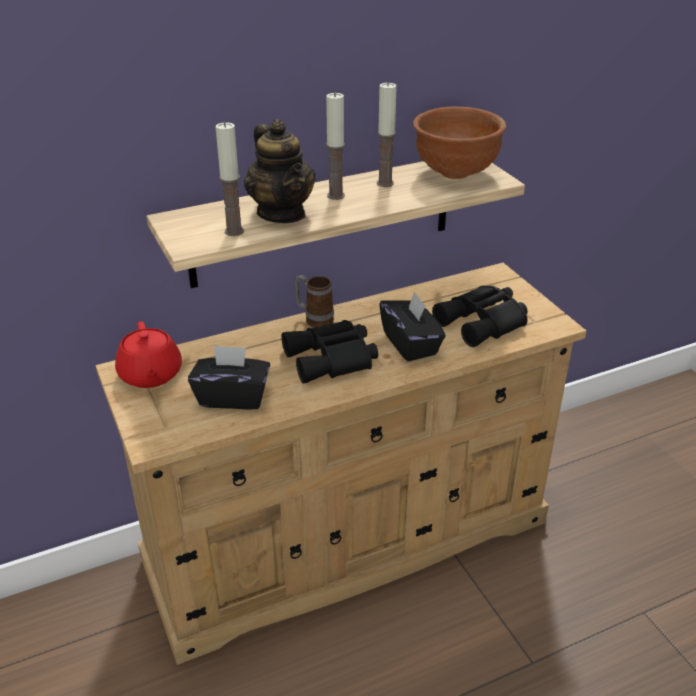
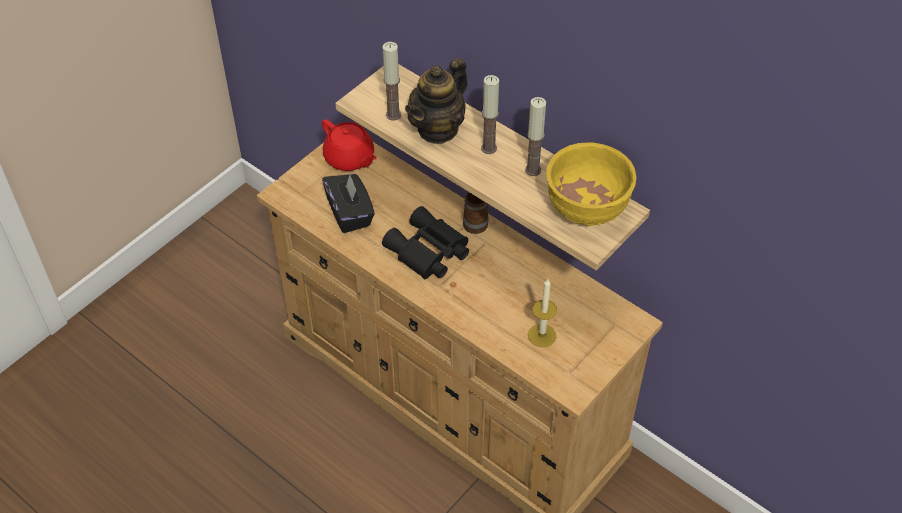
camera: 65 degrees right, 15 degrees up
red teapot [115,321,182,388] -> red teapot turned 90 degrees counterclockwise [322,119,377,171]
black tissue box [379,291,446,361] -> none
brown bowl [413,107,506,179] -> yellow bowl [546,142,637,226]
black binoculars [432,286,528,347] -> candle [528,279,557,347]

